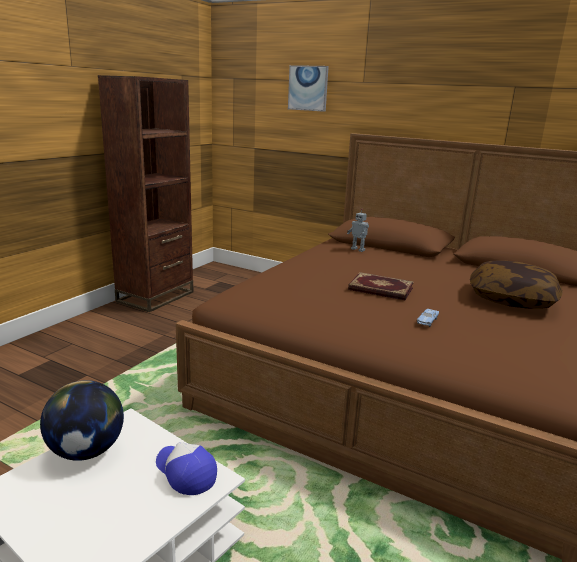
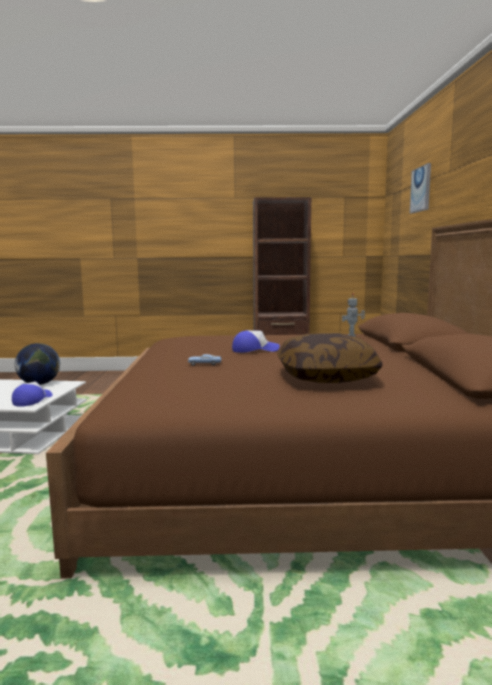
camera: 60 degrees right, 10 degrees down
book [348,272,414,301] -> cap [232,330,280,353]

